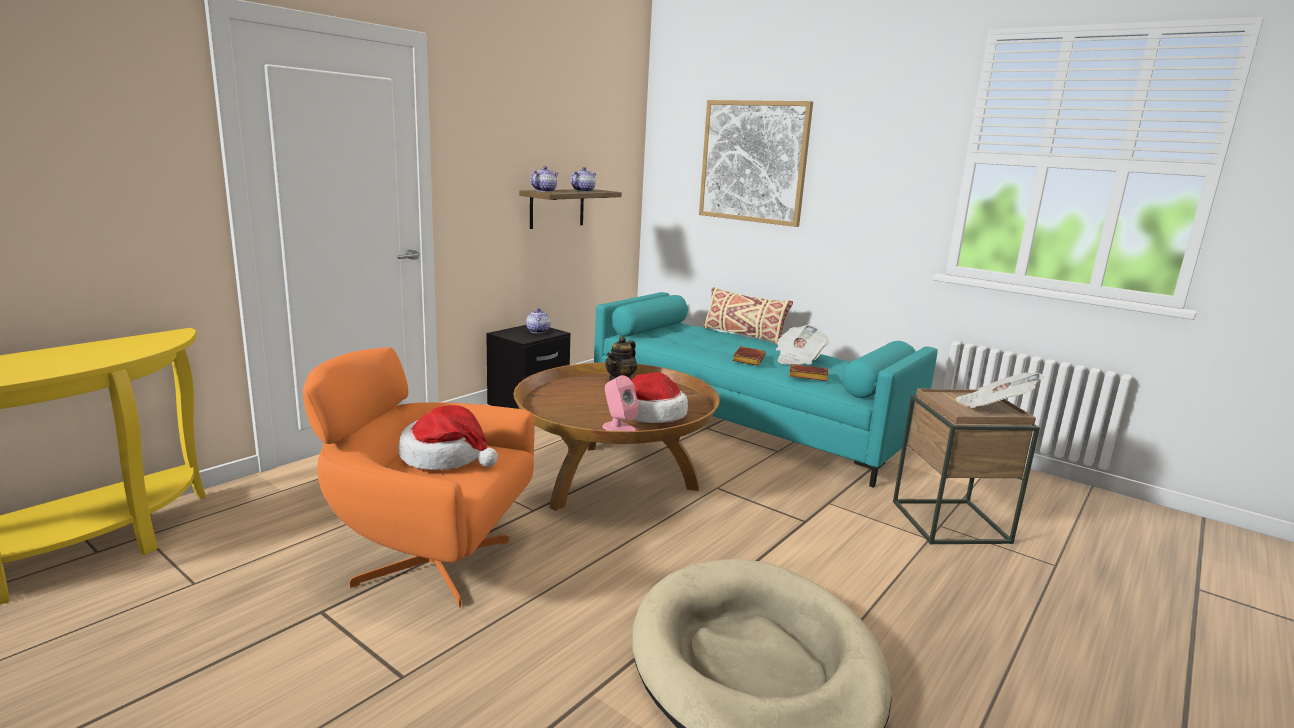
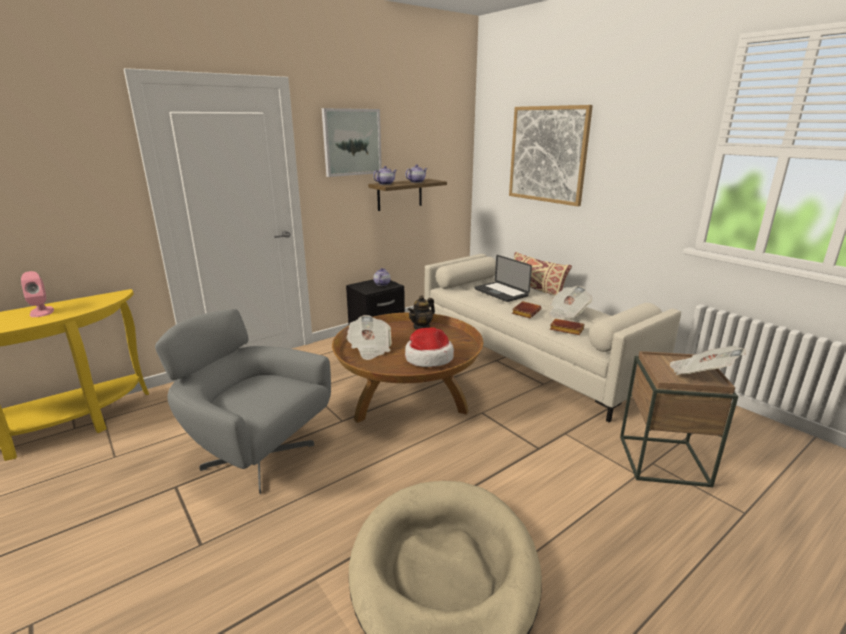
camera: 15 degrees right, 5 degrees up
orange armchair [303,347,535,607] -> grey armchair [155,309,331,494]
hat [398,405,498,470] -> none
turquoise sofa [594,292,937,488] -> beige sofa [424,254,681,422]
pink speaker [602,375,639,431] -> pink speaker moved to [21,271,54,317]
none -> picture [322,108,382,177]
none -> newspaper [346,315,392,360]
none -> laptop [475,255,532,302]

